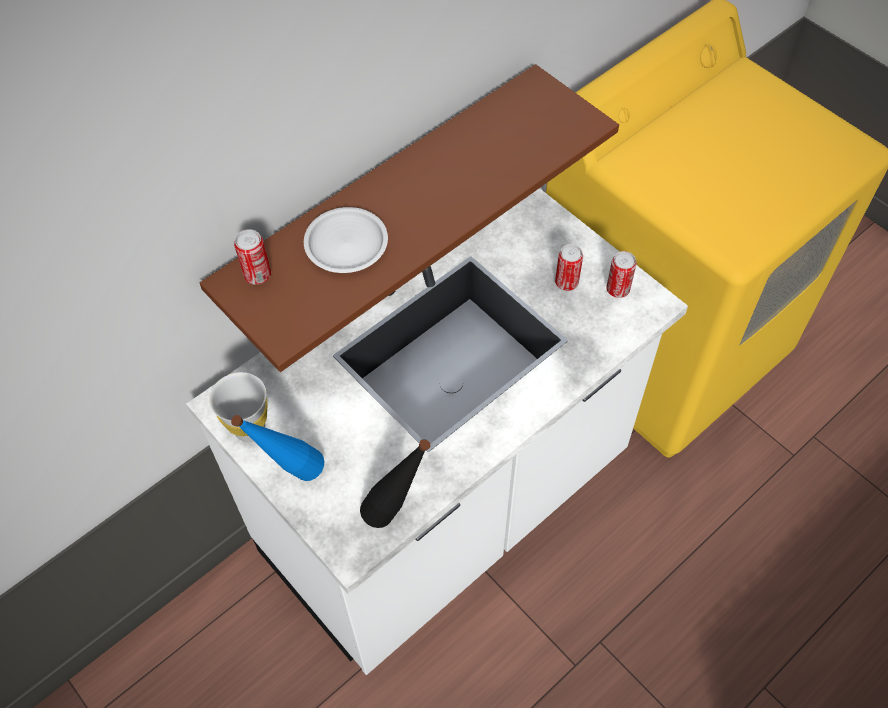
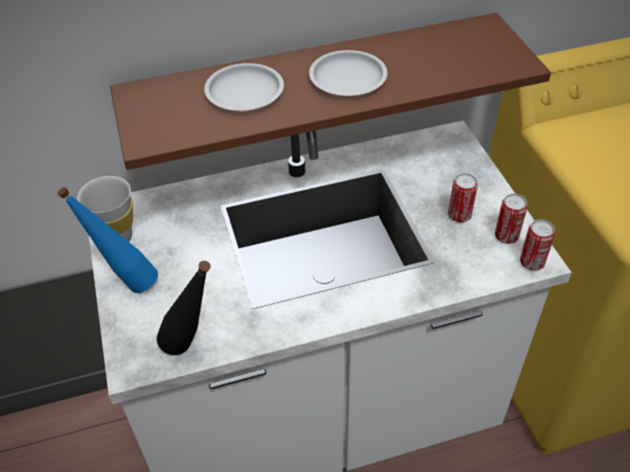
camera: 25 degrees right, 10 degrees down
can [234,229,271,285] -> can moved to [520,219,555,271]
none -> white plate [309,50,387,96]

